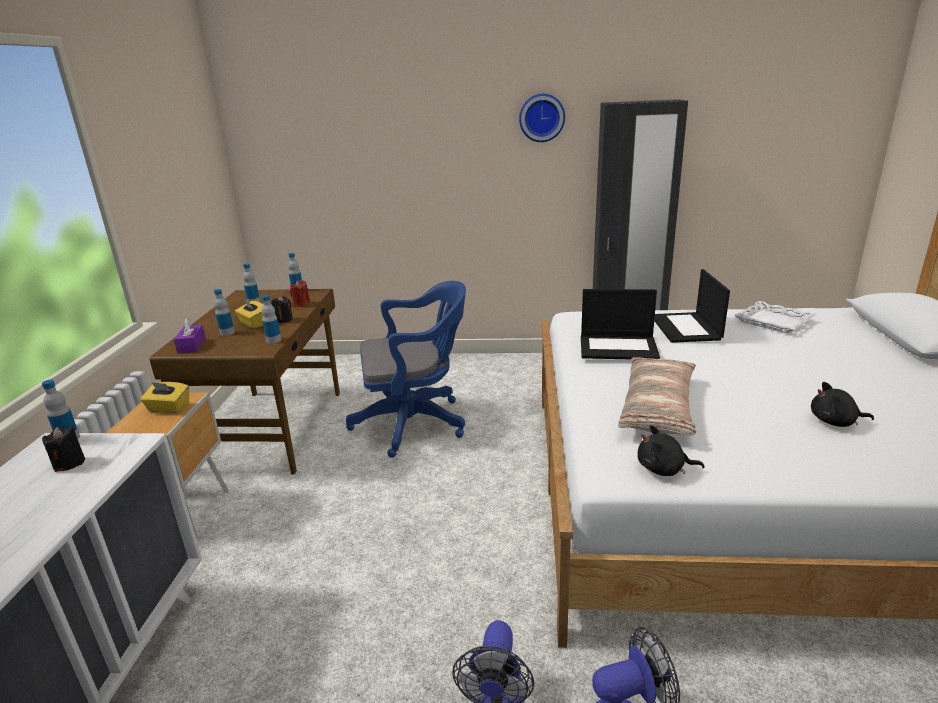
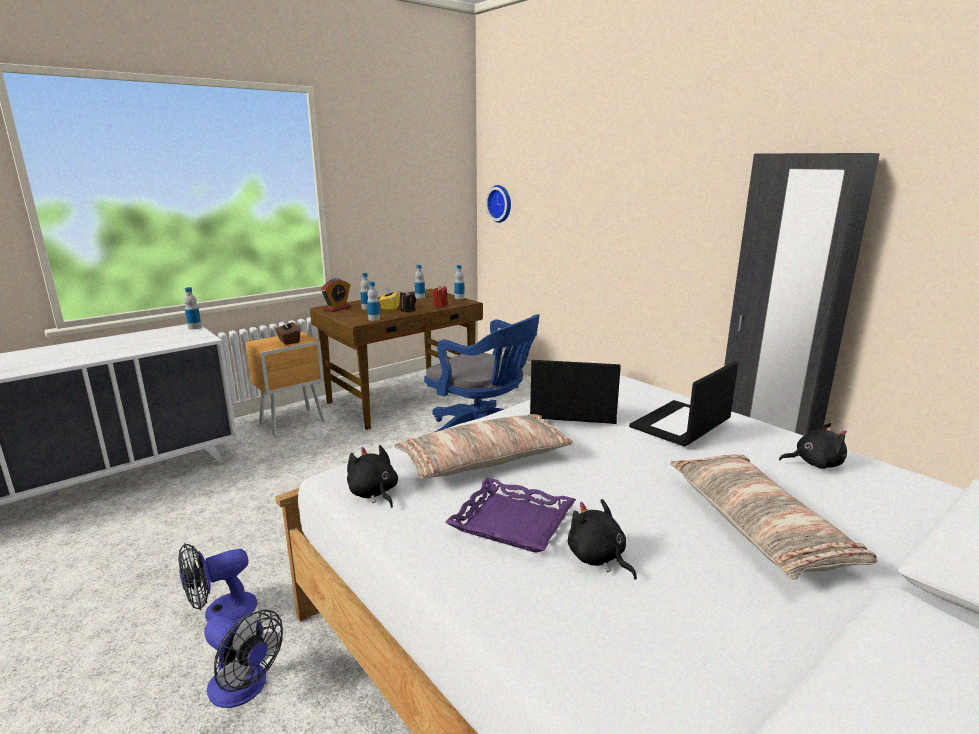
camera: 45 degrees right, 5 degrees down
black candle [42,426,85,472] -> none
yellow tissue box [140,382,189,413] -> brown tissue box [275,319,300,345]
purple tissue box [174,318,206,353] -> alarm clock [321,278,351,312]
wall clock [519,94,565,142] -> wall clock moved to [486,185,511,223]
laptop [581,289,660,359] -> laptop turned 135 degrees clockwise [530,360,621,424]
white tray [735,301,816,333] -> black plush toy [779,423,847,469]
none -> purple tray [445,478,576,553]
none -> pillow [670,454,877,580]

